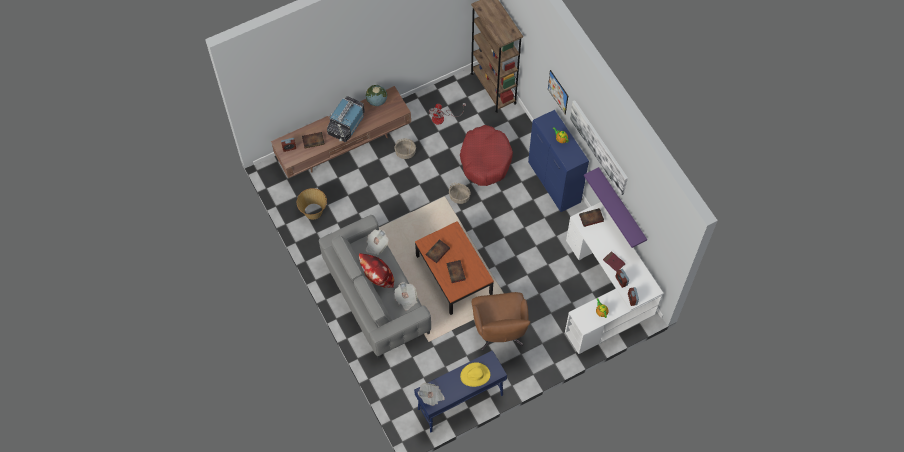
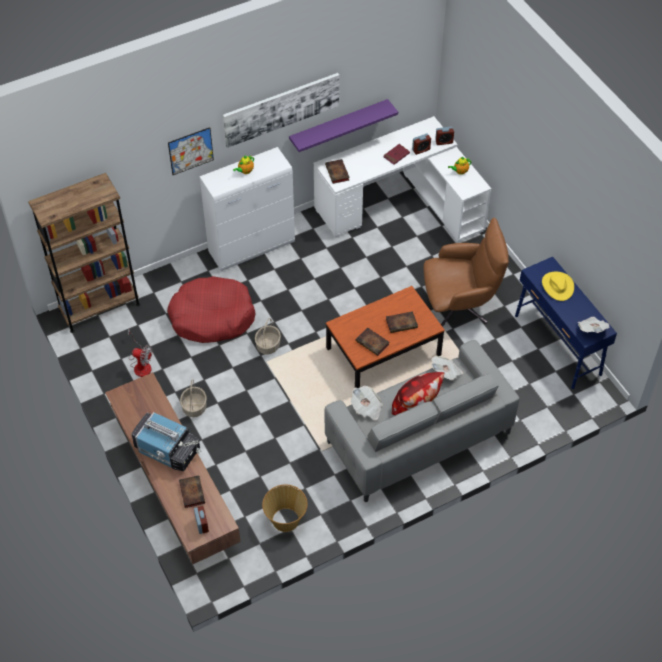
camera: 90 degrees left, 10 degrees down
globe [366,85,387,106] -> none
blue cabinet [528,110,589,212] -> white cabinet [199,147,295,271]

